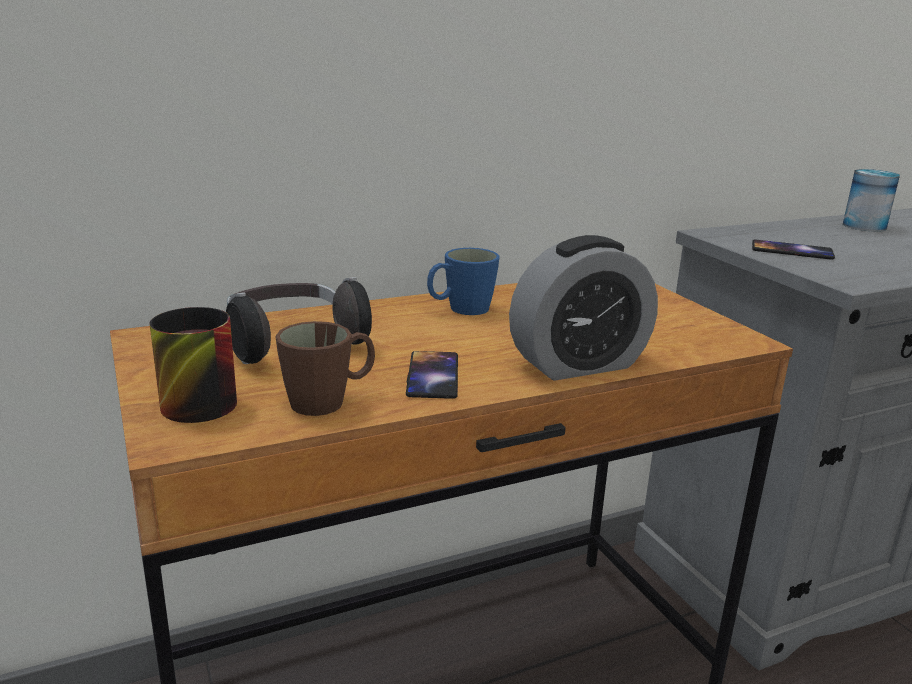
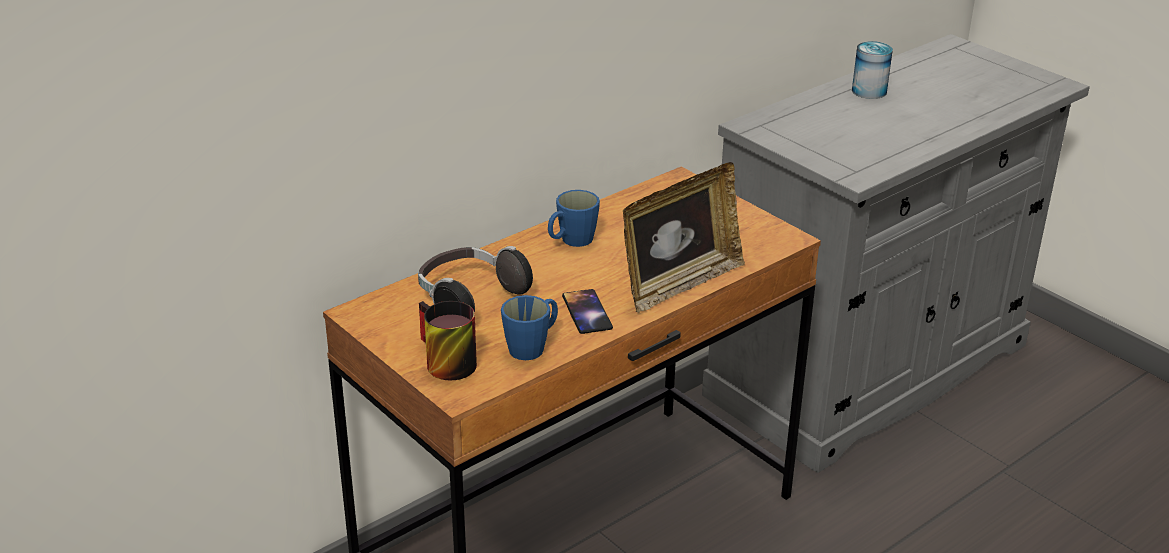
camera: 15 degrees left, 10 degrees up
brown mug [275,321,375,416] -> blue mug [501,295,558,360]
alarm clock [509,235,658,381] -> picture frame [623,162,745,313]
phone [752,240,835,260] -> none

